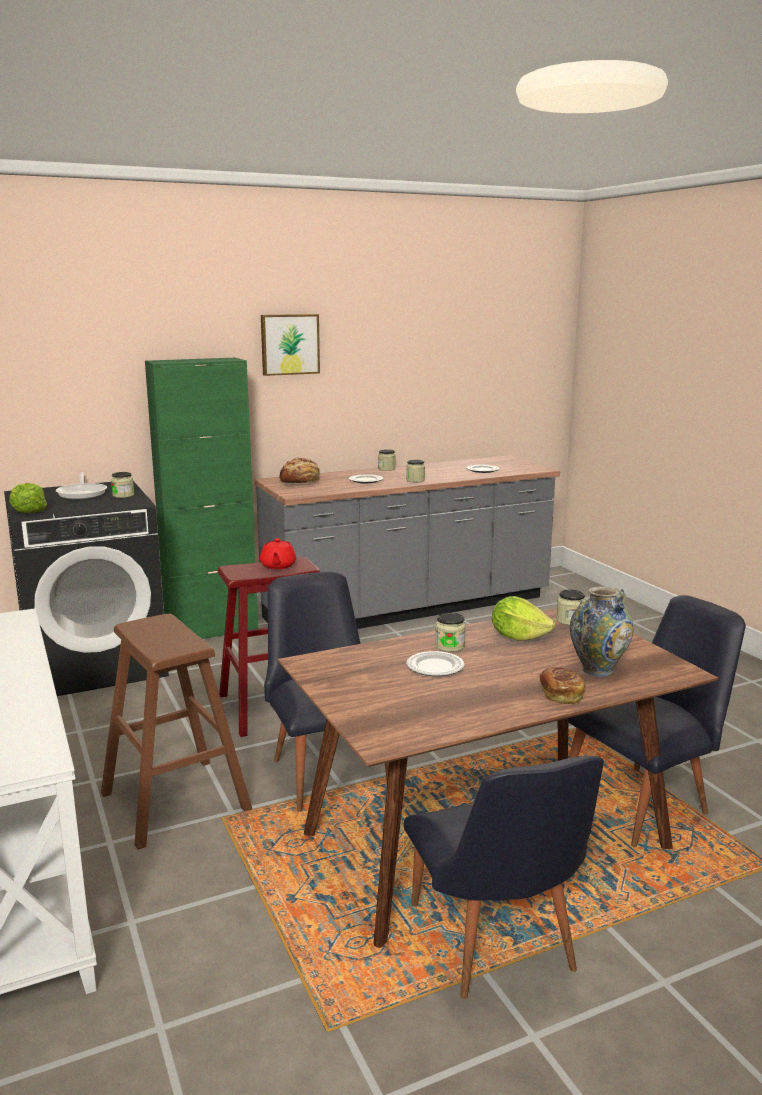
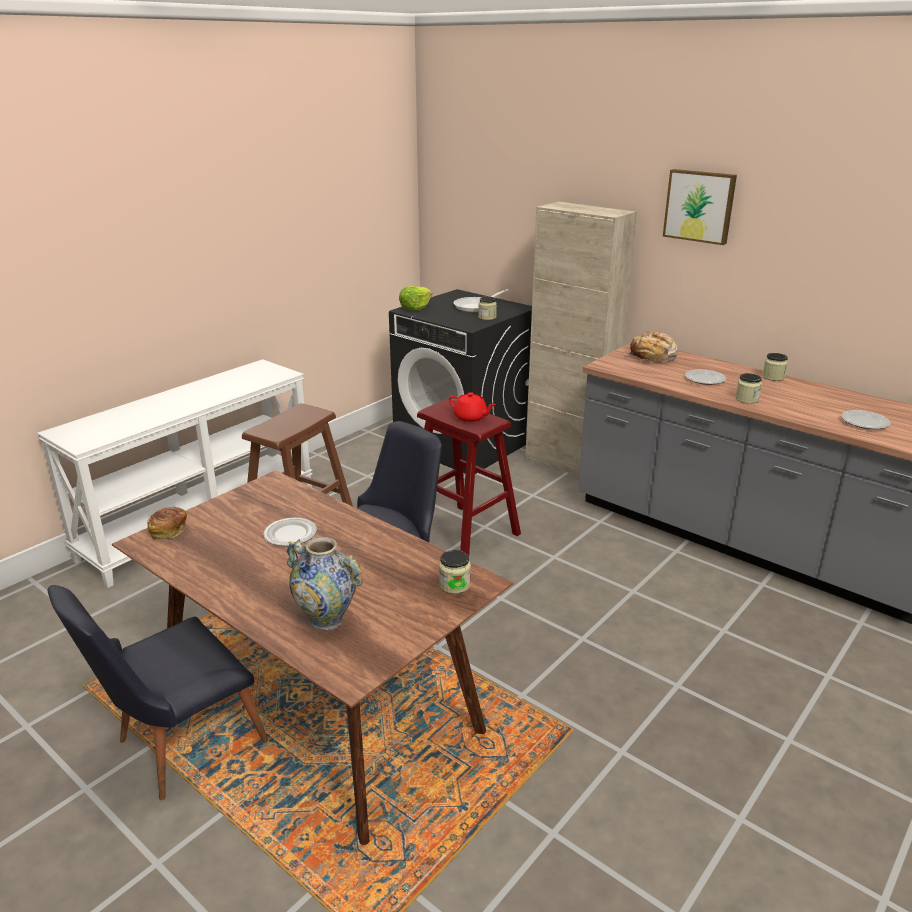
camera: 65 degrees right, 10 degrees up
green cabinet [145,357,258,639] -> beige cabinet [525,202,637,477]
red teapot [260,538,296,569] -> red teapot turned 120 degrees counterclockwise [449,392,496,422]
jar [435,613,466,652] -> none
lettuce [492,596,555,641] -> none
bread [540,667,586,704] -> bread moved to [147,507,187,540]
black chair [567,595,746,847] -> none

